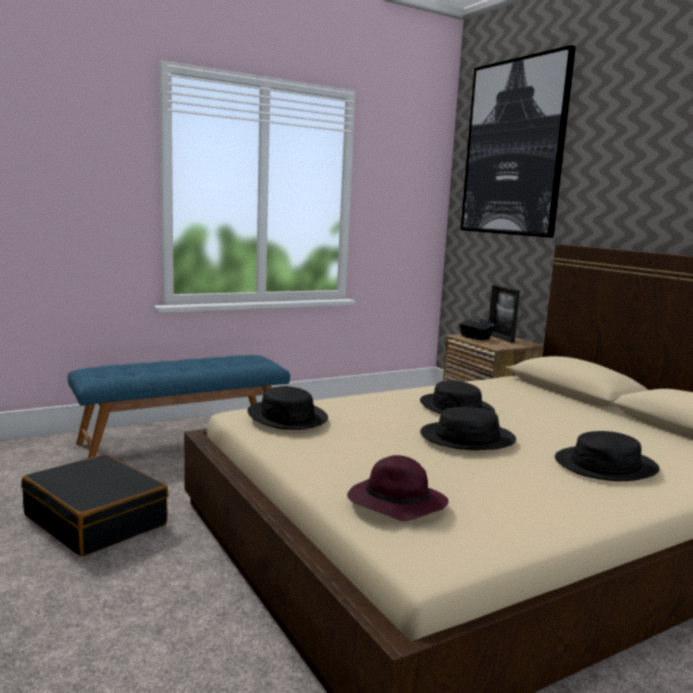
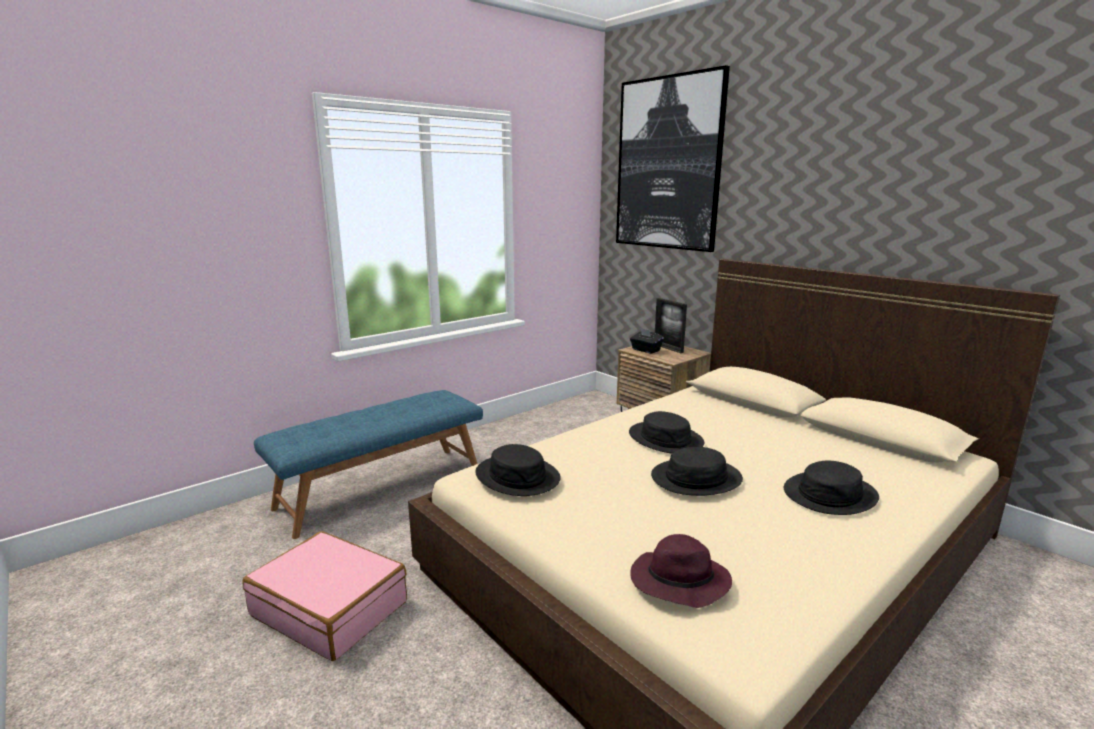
camera: 10 degrees left, 5 degrees up
black suitcase [21,454,169,557] -> pink suitcase [242,531,407,661]

